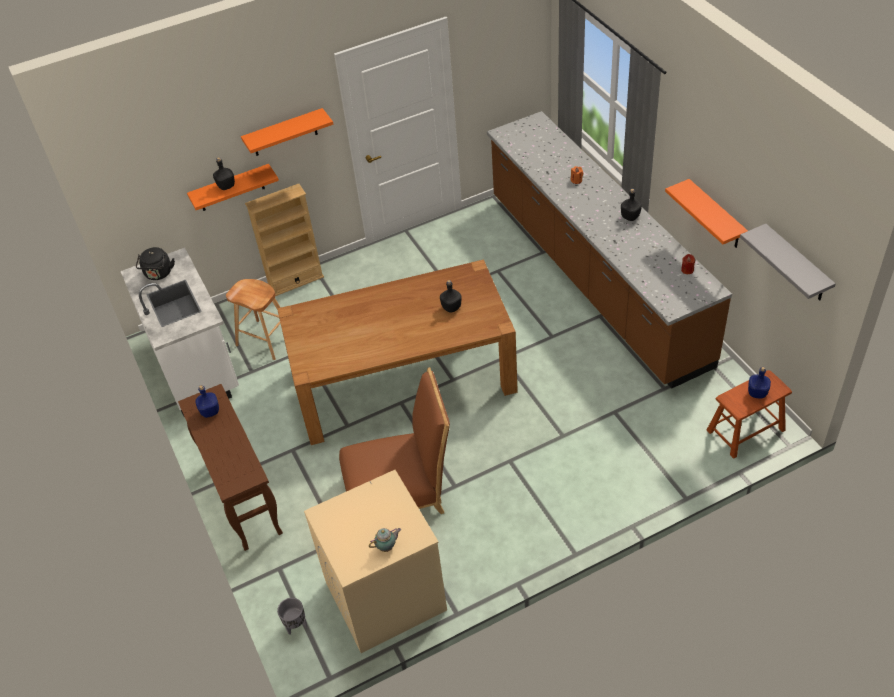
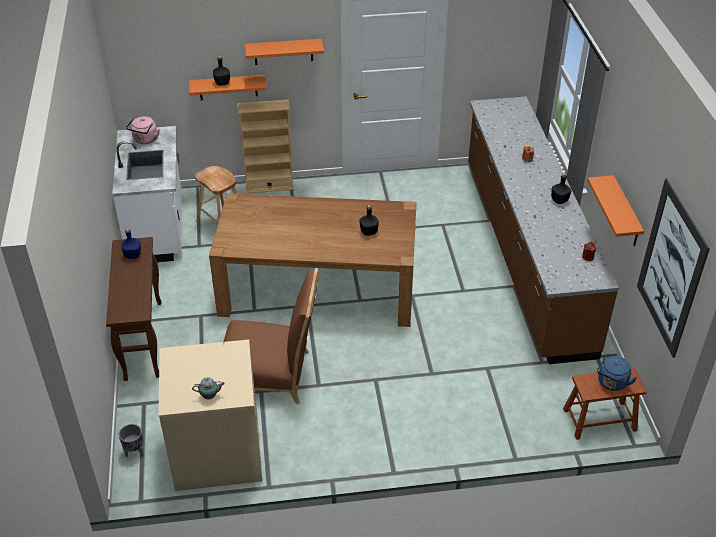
camera: 15 degrees right, 5 degrees down
black kettle [136,247,175,280] -> pink kettle [126,116,160,144]
grey shelf [740,224,836,300] -> picture [637,178,710,358]
blue bottle [748,367,771,398] -> blue kettle [597,356,637,391]

